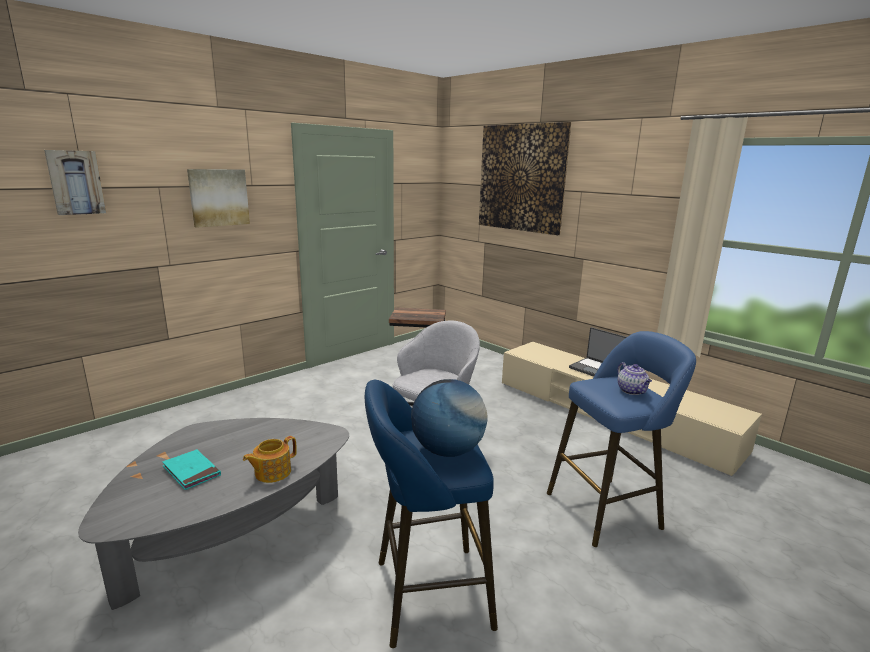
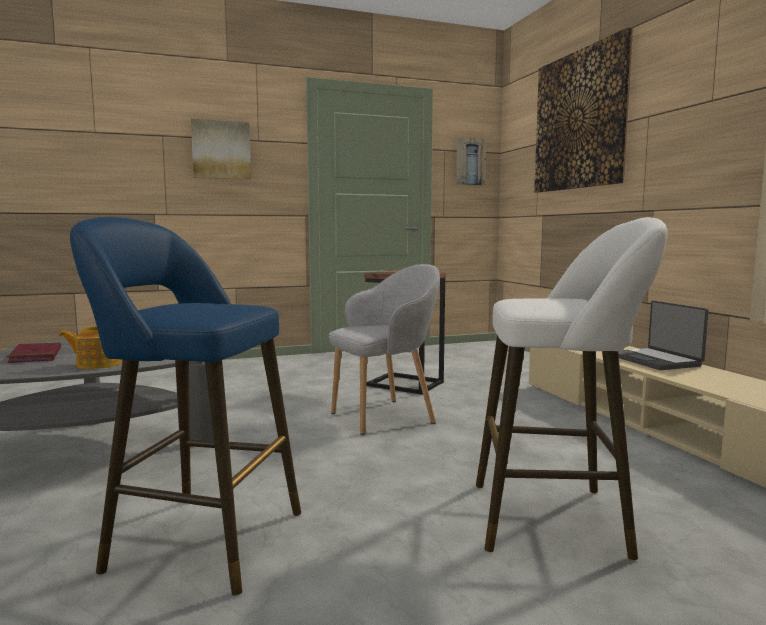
camera: 25 degrees right, 10 degrees down
picture [44,150,106,215] -> picture moved to [456,138,486,186]
turquoise book [163,450,221,490] -> red book [7,342,61,363]
globe [411,379,488,457] -> none
blue stool [547,331,696,547] -> white stool [476,217,667,560]
teapot [617,362,652,395] -> none

